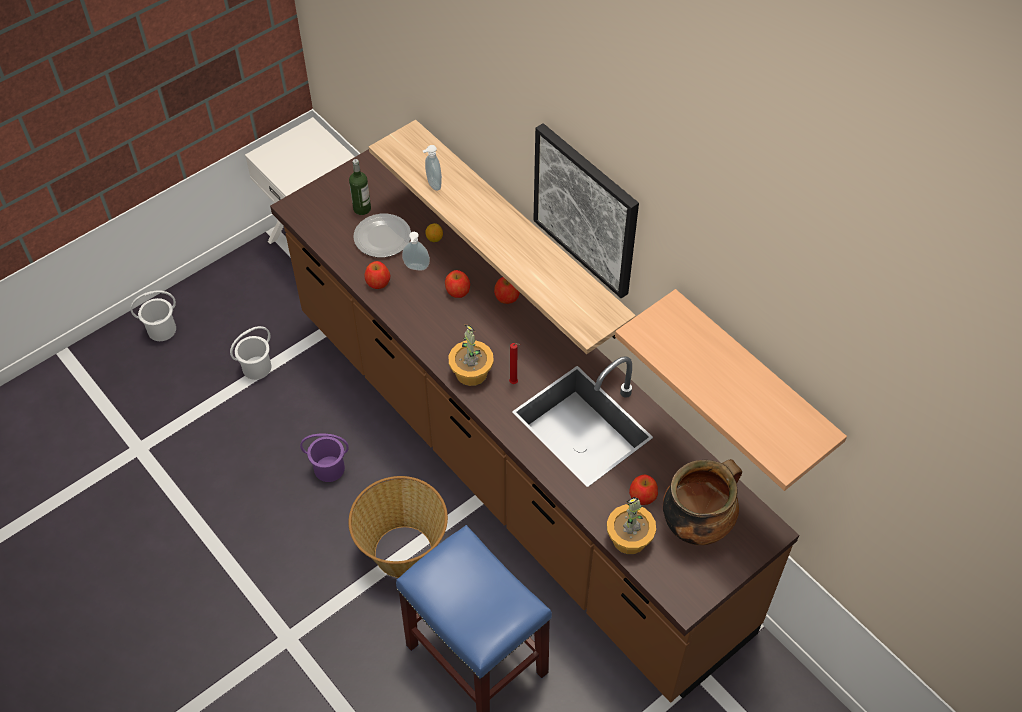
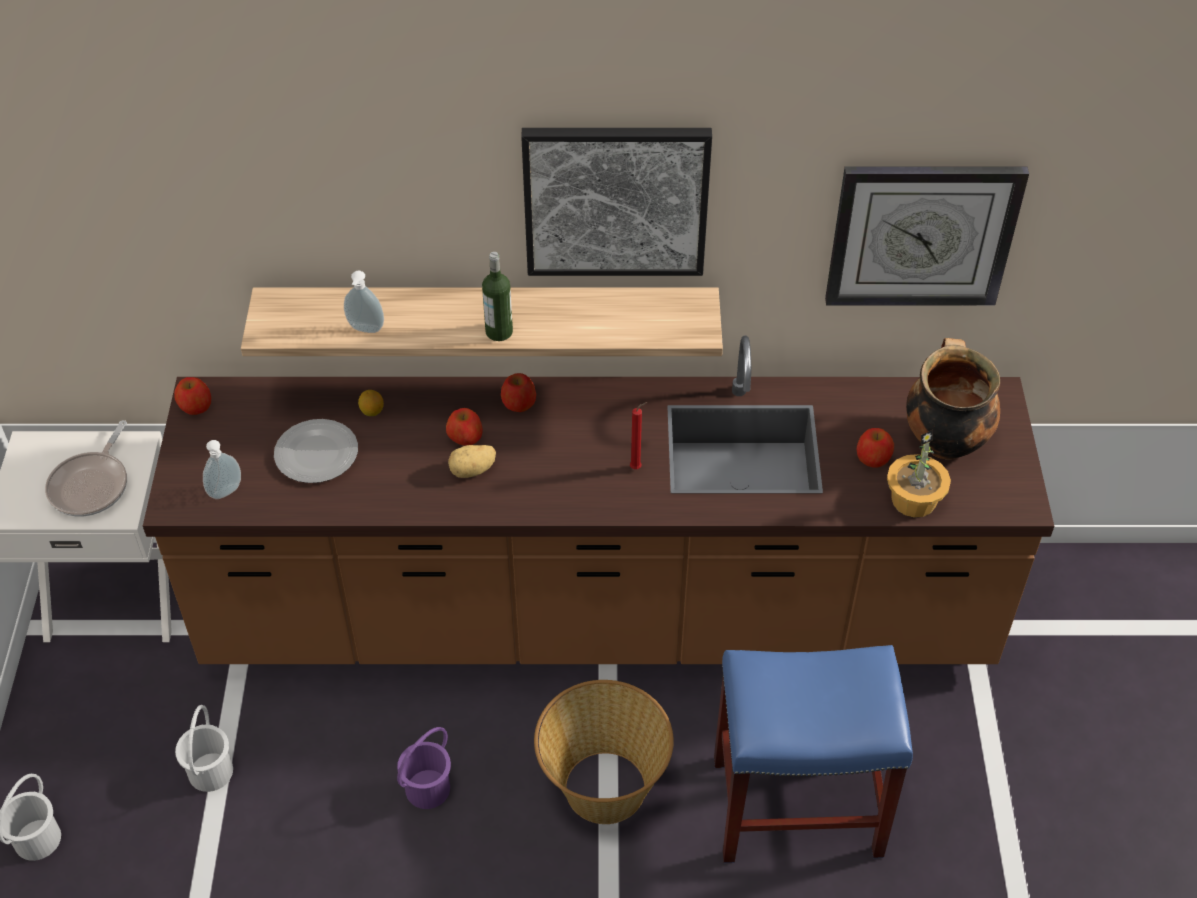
camera: 50 degrees left, 5 degrees down
bottle [349,159,371,215] -> bottle moved to [482,252,513,341]
apple [364,261,390,289] -> apple moved to [174,377,211,415]
soap dispenser [402,232,430,270] -> soap dispenser moved to [203,440,241,499]
potted plant [448,325,494,386] -> none
shelf [615,289,847,491] -> wall clock [825,167,1029,306]
none -> frying pan [45,420,127,517]
none -> potato [448,445,496,478]

